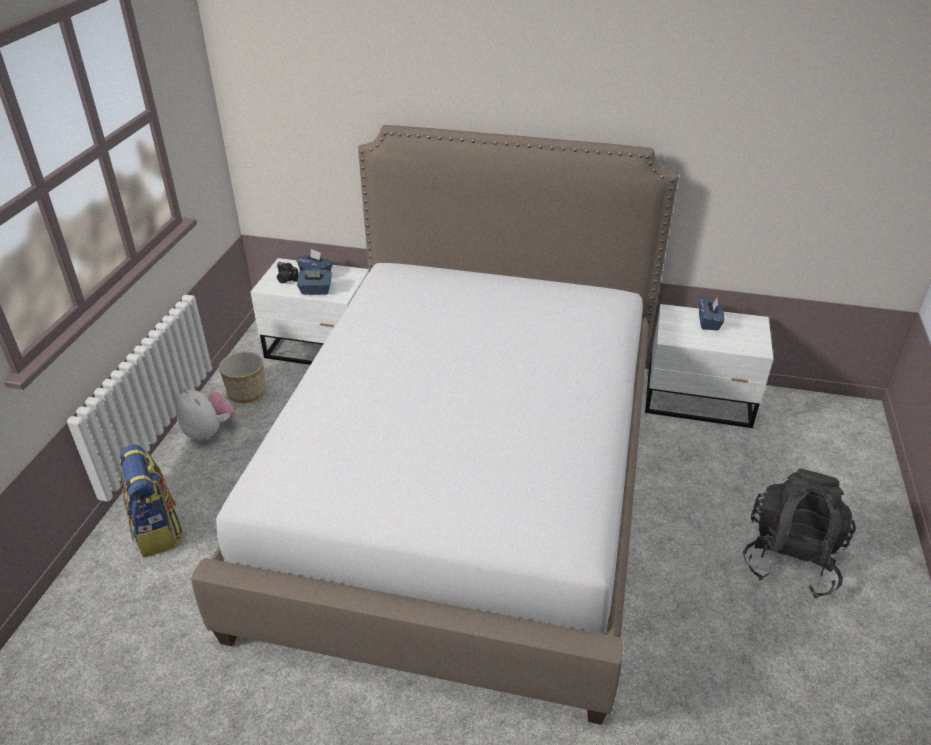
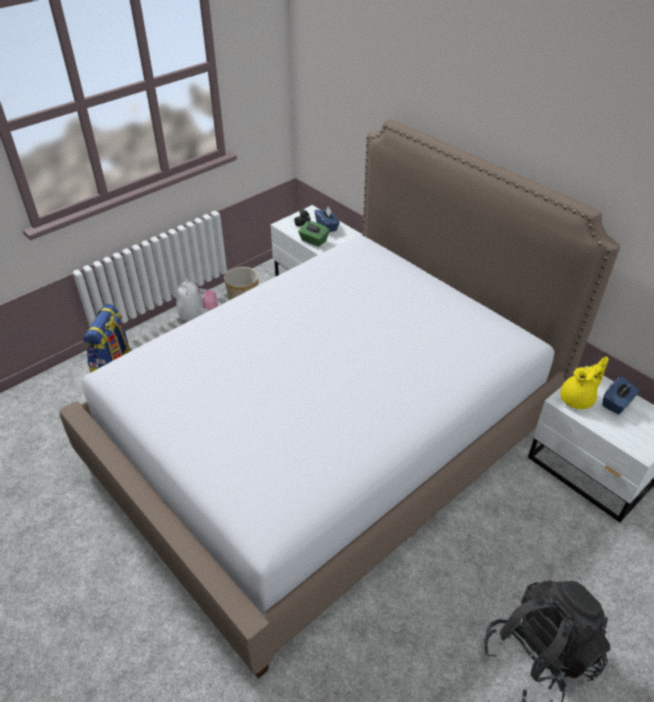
camera: 35 degrees right, 5 degrees up
blue tissue box [297,269,332,295] -> green tissue box [298,221,329,247]
none -> yellow teapot [560,357,608,409]

